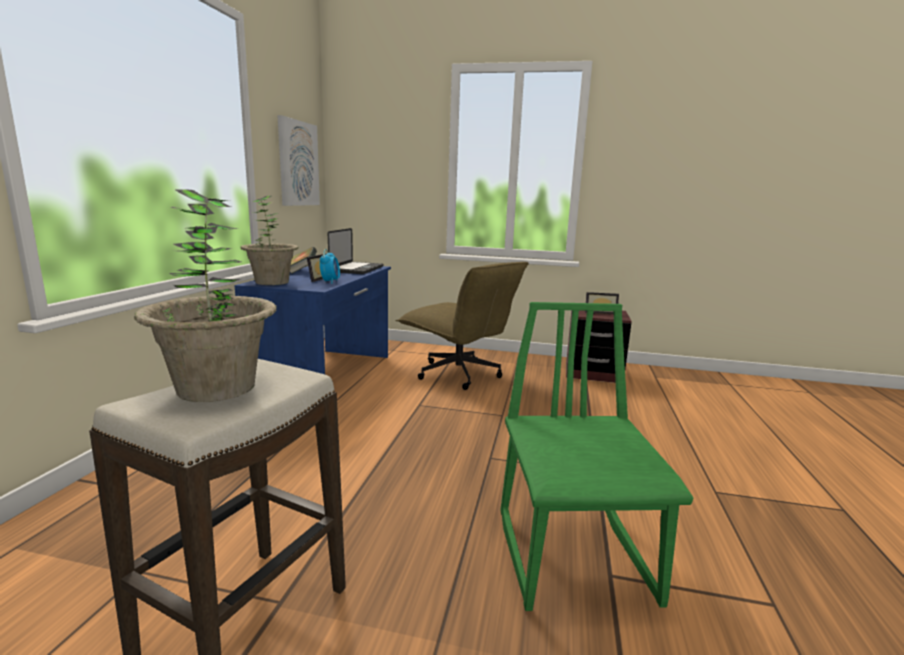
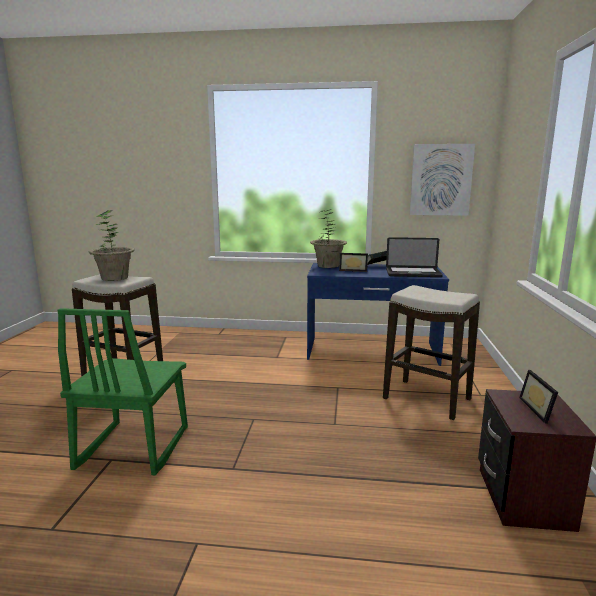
camera: 85 degrees right, 0 degrees up
alarm clock [320,249,340,284] -> none
beige office chair [396,262,529,390] -> stool [383,285,480,420]
green chair [500,302,693,611] -> green chair turned 105 degrees clockwise [58,308,188,476]

